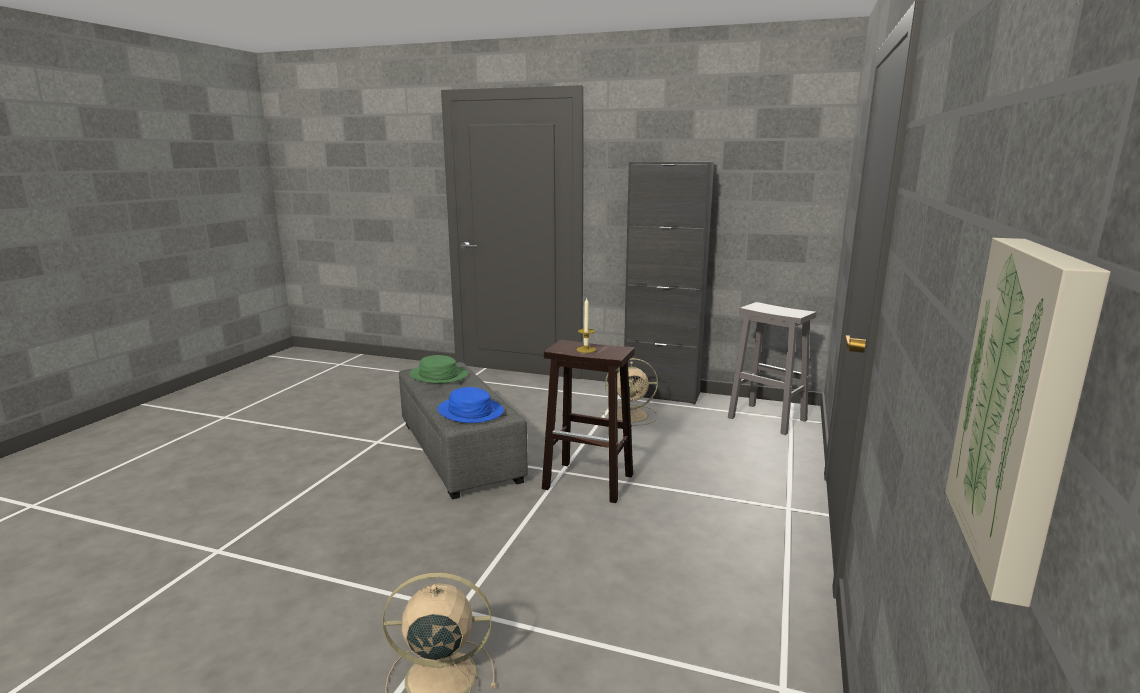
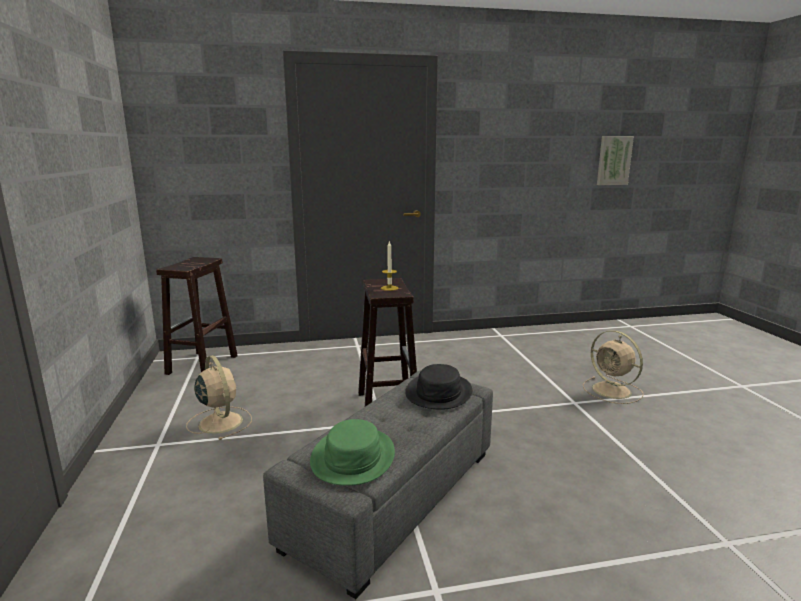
camera: 120 degrees left, 0 degrees up
blue hat [437,387,504,423] -> black hat [405,364,472,410]
black cabinet [624,161,714,405] -> none
grey stool [728,302,816,435] -> brown stool [156,257,238,375]

